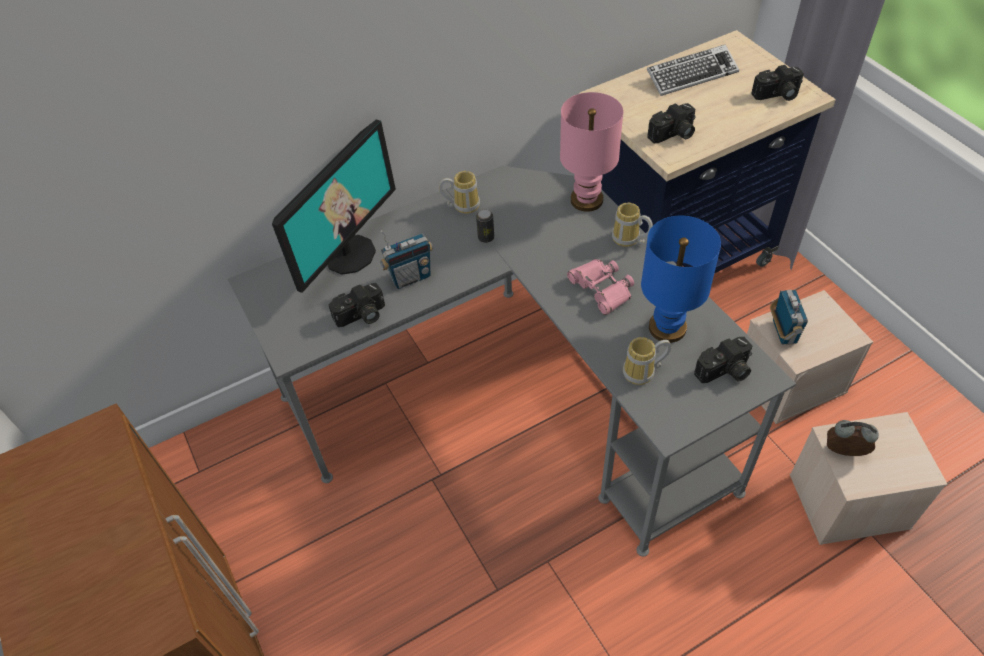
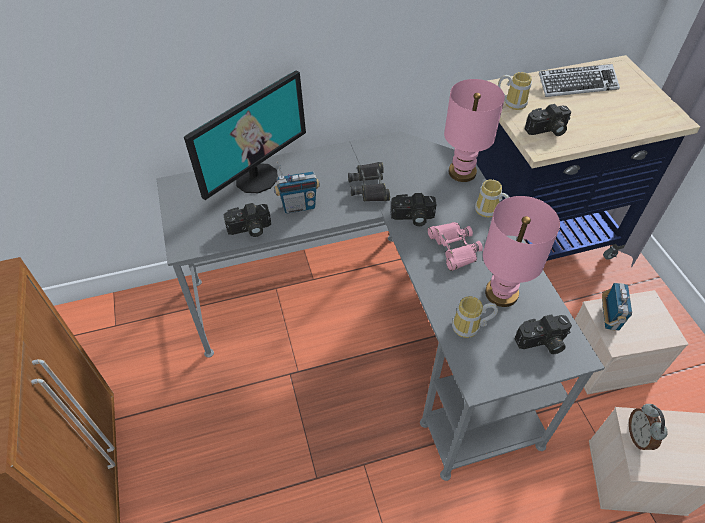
camera: 10 degrees right, 0 degrees up
mug [439,171,480,213] -> mug moved to [498,72,532,110]
can [476,209,494,243] -> black binoculars [348,162,390,201]
blue table lamp [641,216,721,343] -> pink table lamp [483,196,560,307]
camera [751,65,804,101] -> camera moved to [391,193,436,226]
alarm clock [827,420,879,456] -> alarm clock turned 120 degrees counterclockwise [629,404,668,450]

